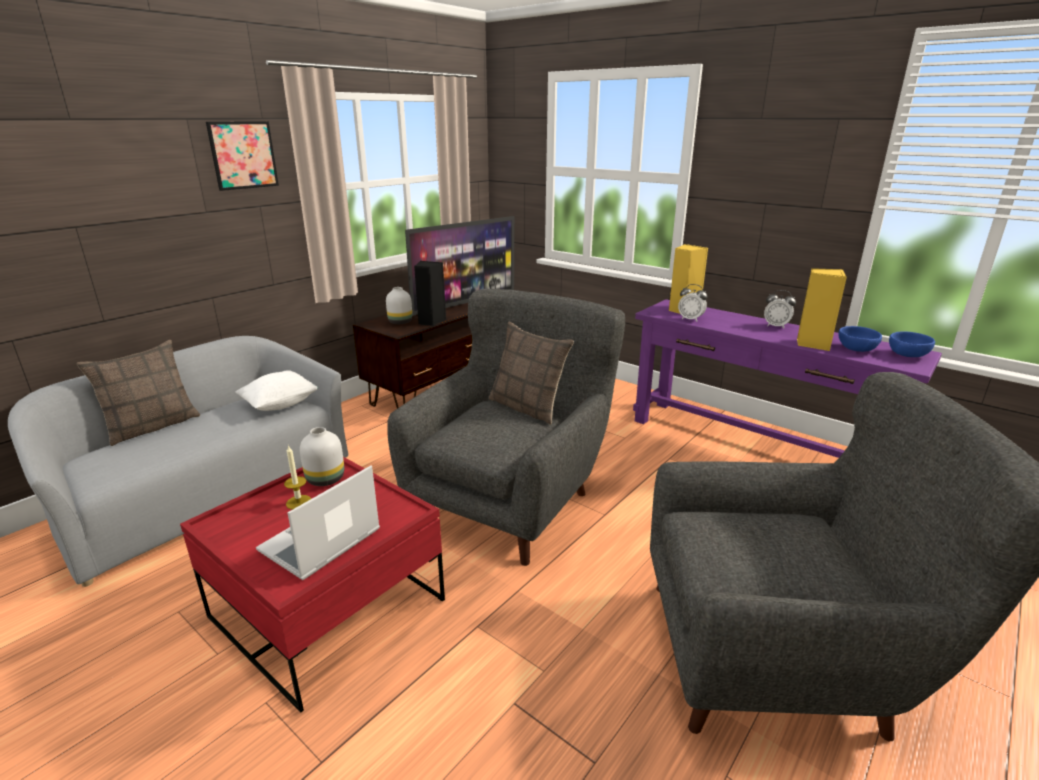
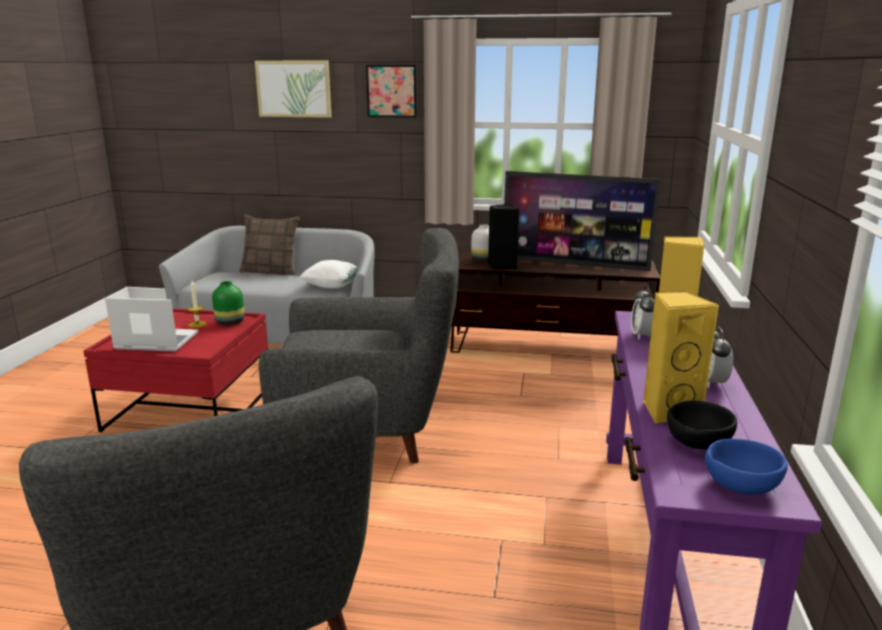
camera: 60 degrees right, 5 degrees down
white vase [300,427,344,486] -> green vase [212,281,245,325]
pillow [489,322,574,425] -> none
blue bowl [838,326,882,352] -> black bowl [667,400,737,449]
none -> picture [255,61,331,118]

